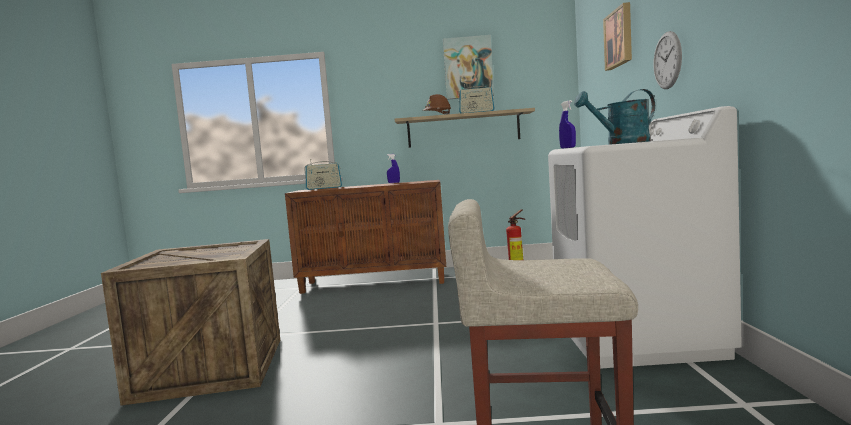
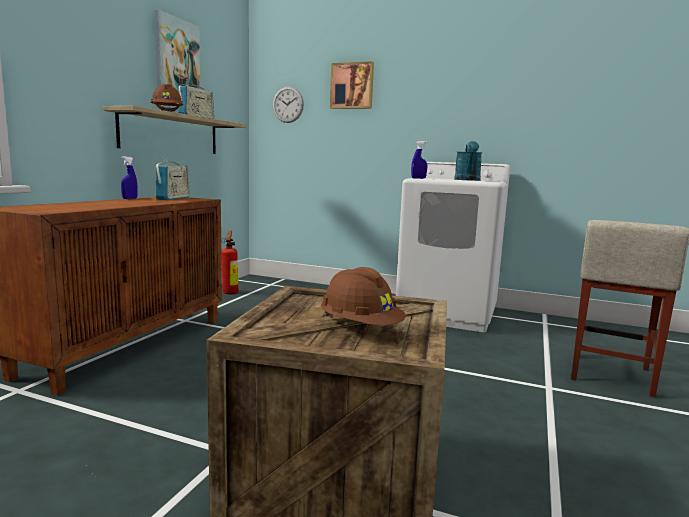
camera: 70 degrees left, 5 degrees up
radio [304,159,342,190] -> radio moved to [155,157,190,200]
wall clock [653,31,682,89] -> wall clock moved to [273,87,304,123]
none -> brown hard hat [321,267,406,326]

